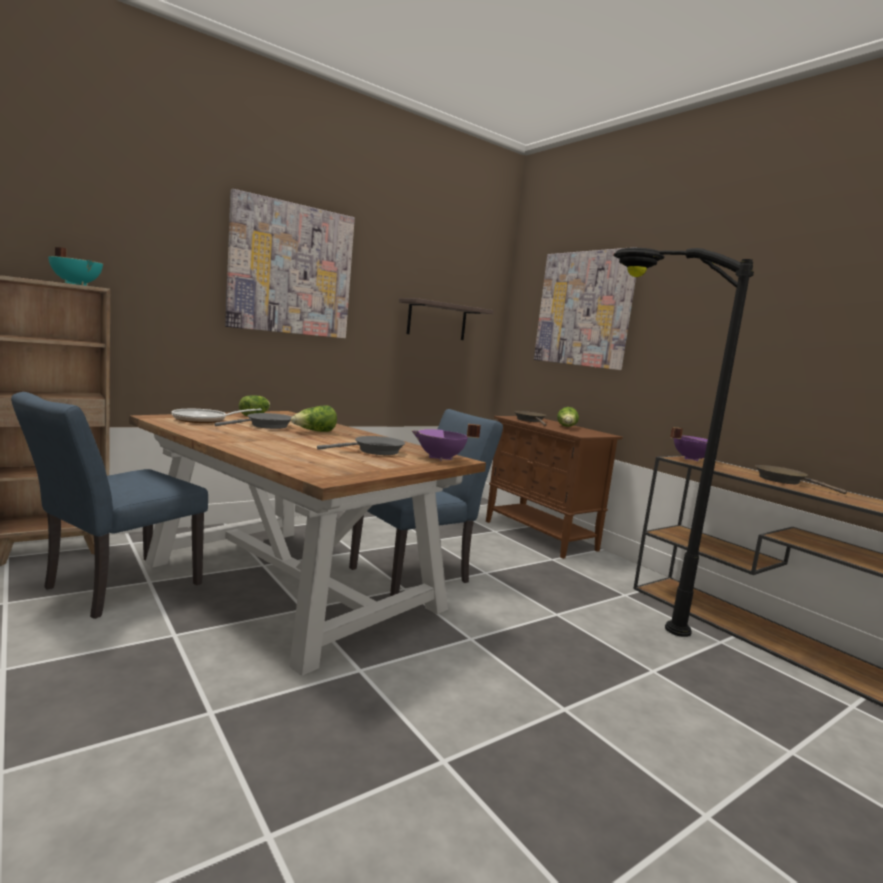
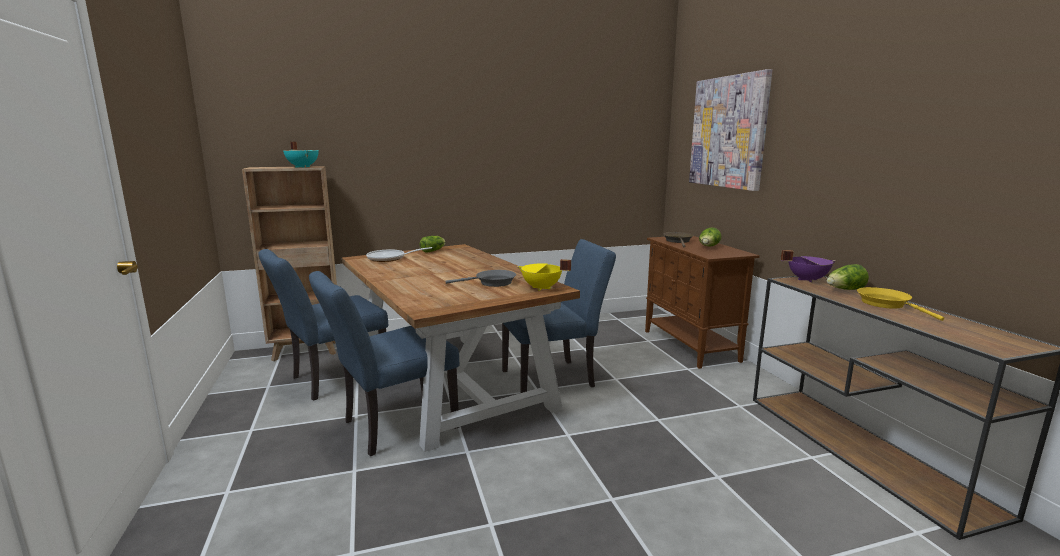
camera: 20 degrees right, 5 degrees up
grey frying pan [214,413,291,429] -> none
picture [225,189,355,338] -> none
lettuce [291,406,337,432] -> lettuce moved to [827,264,869,290]
shelf [399,298,494,340] -> none
purple cooking pot [412,424,481,461] -> yellow cooking pot [517,259,571,291]
black floor lamp [614,248,754,637] -> none
brown frying pan [756,465,847,494] -> yellow frying pan [857,287,944,321]
none -> blue chair [309,271,459,456]

